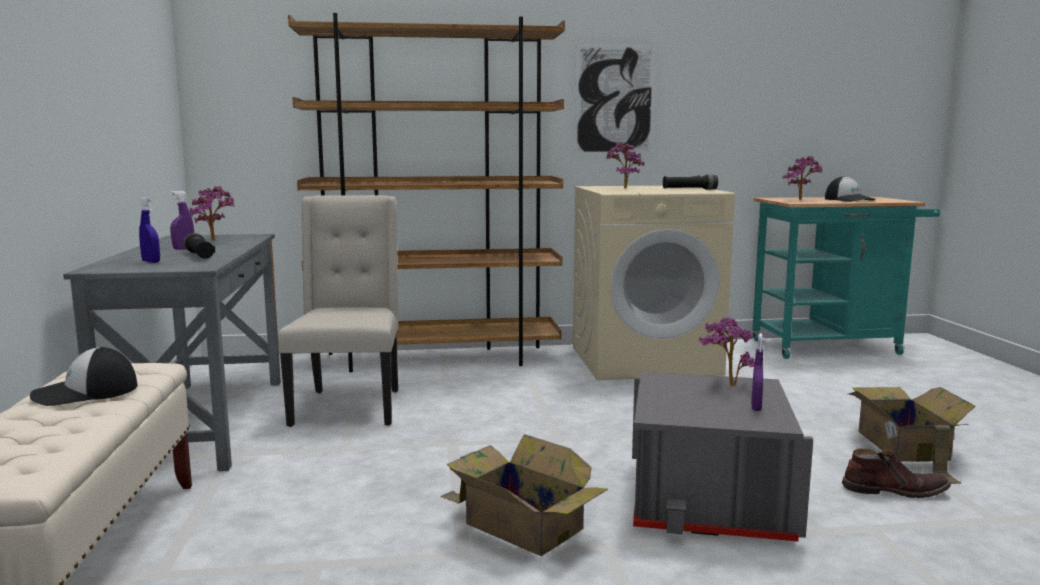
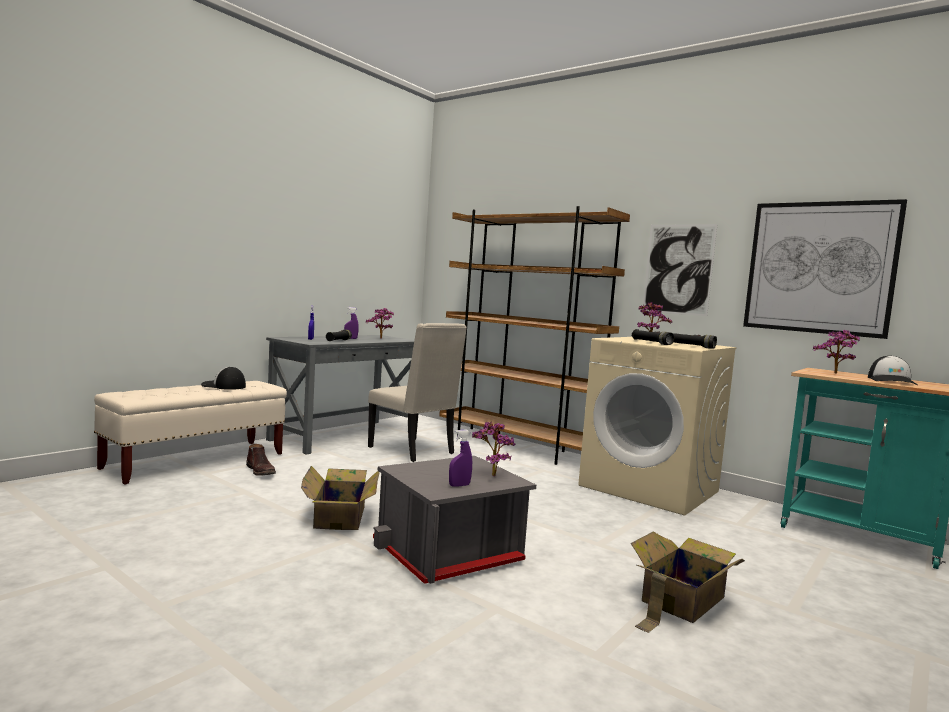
camera: 45 degrees right, 5 degrees down
beige chair [278,195,399,427] -> beige chair turned 90 degrees clockwise [368,323,467,462]
brown boot [842,449,951,498] -> brown boot moved to [246,444,276,476]
none -> black flashlight [632,329,674,345]
none -> picture [743,199,907,339]

